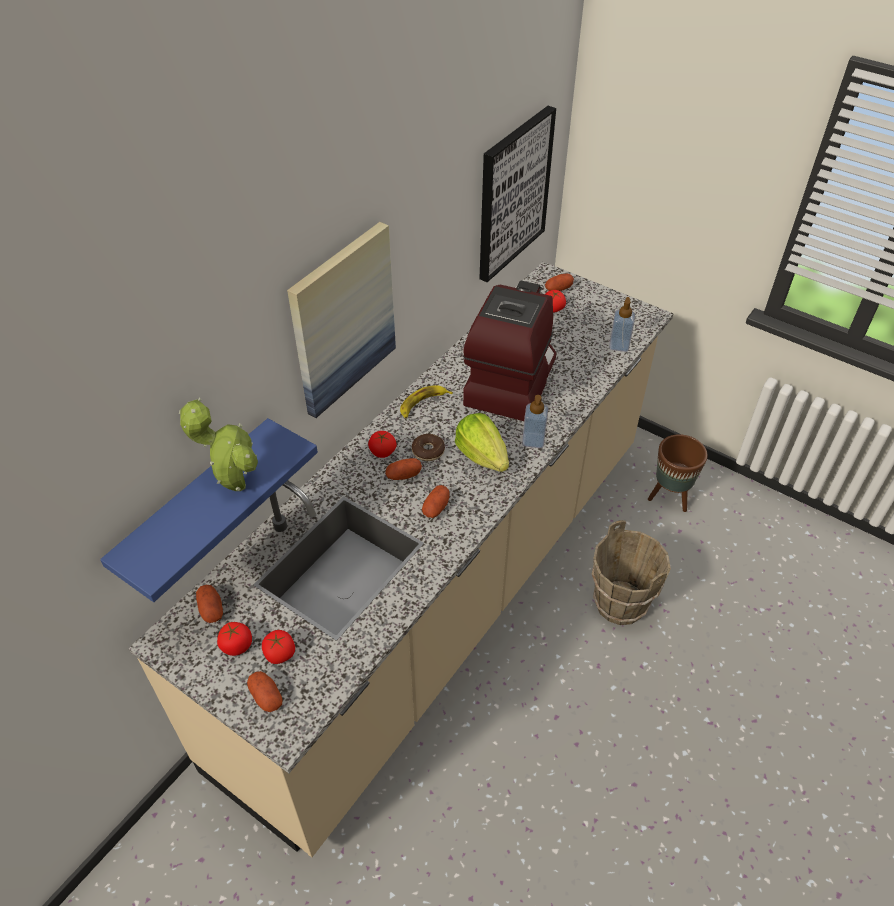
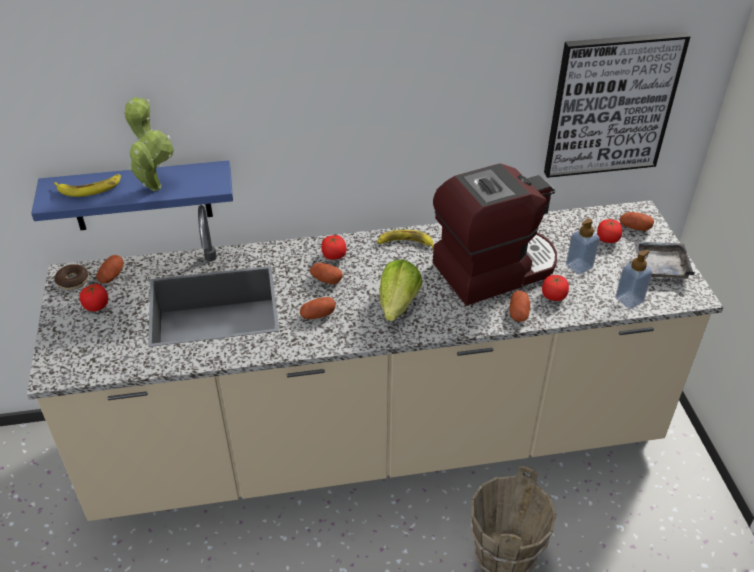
camera: 45 degrees right, 5 degrees down
potato [247,671,283,712] -> potato moved to [509,291,530,322]
tomato [262,630,295,664] -> tomato moved to [542,275,569,301]
picture [287,222,396,418] -> none
donut [412,434,445,461] -> donut moved to [54,264,89,290]
soap dispenser [522,395,548,448] -> soap dispenser moved to [566,218,600,275]
brown planter [648,434,708,512] -> none
none -> banana [54,174,121,197]
none -> grey tray [624,241,695,279]

